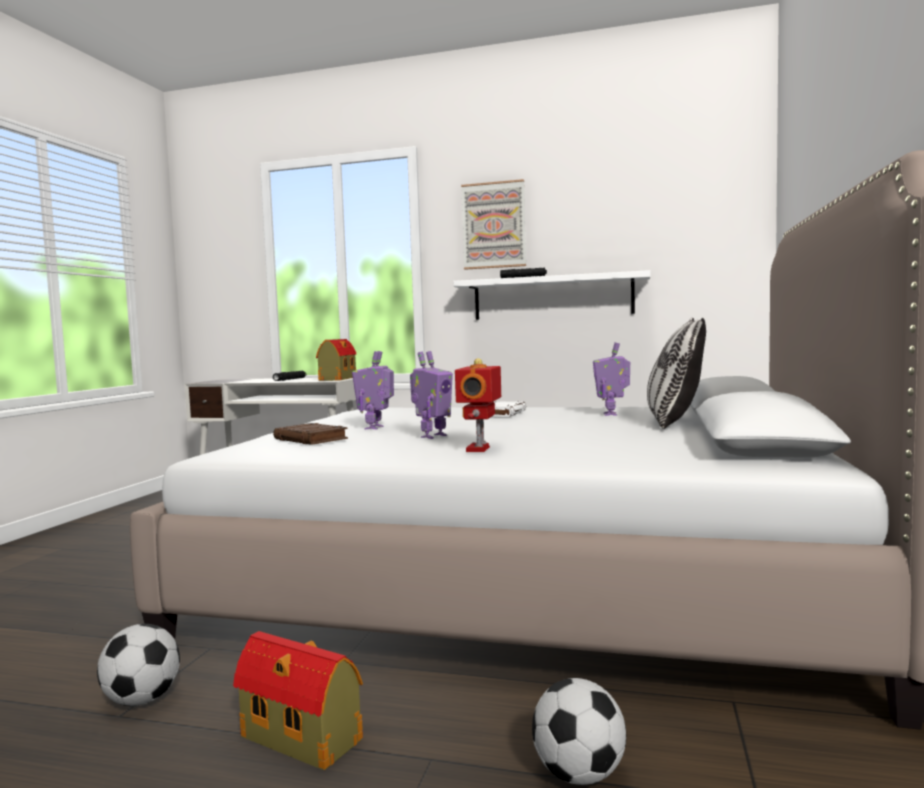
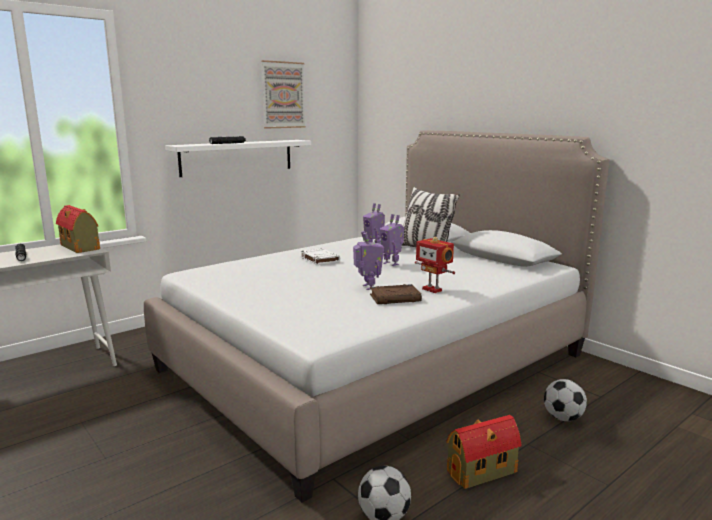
camera: 55 degrees left, 10 degrees up
brown book [273,423,348,445] -> brown book moved to [370,284,422,304]
toy robot [352,351,394,430] -> toy robot moved to [380,214,404,266]
picture [461,179,526,270] -> picture moved to [261,60,306,129]

